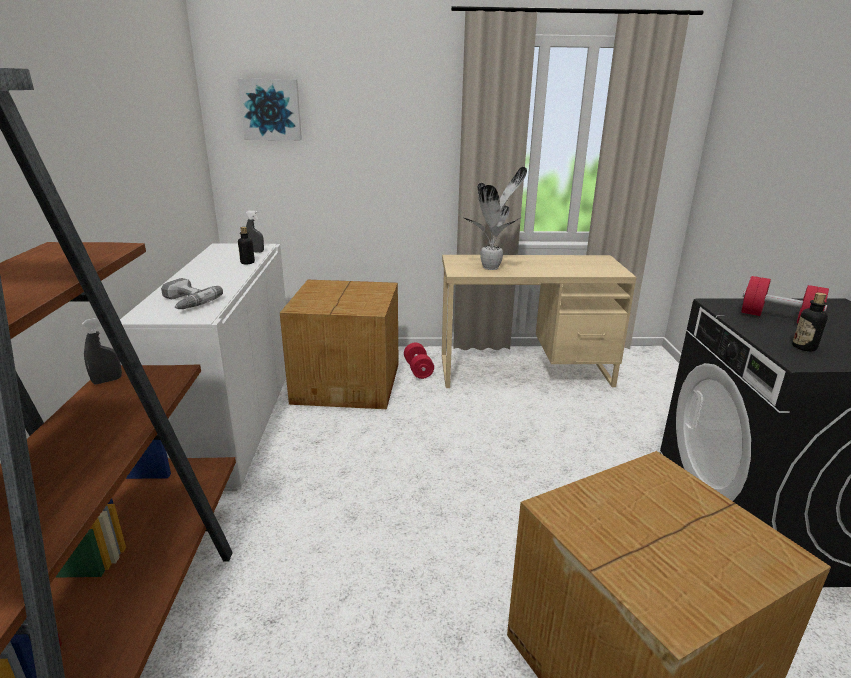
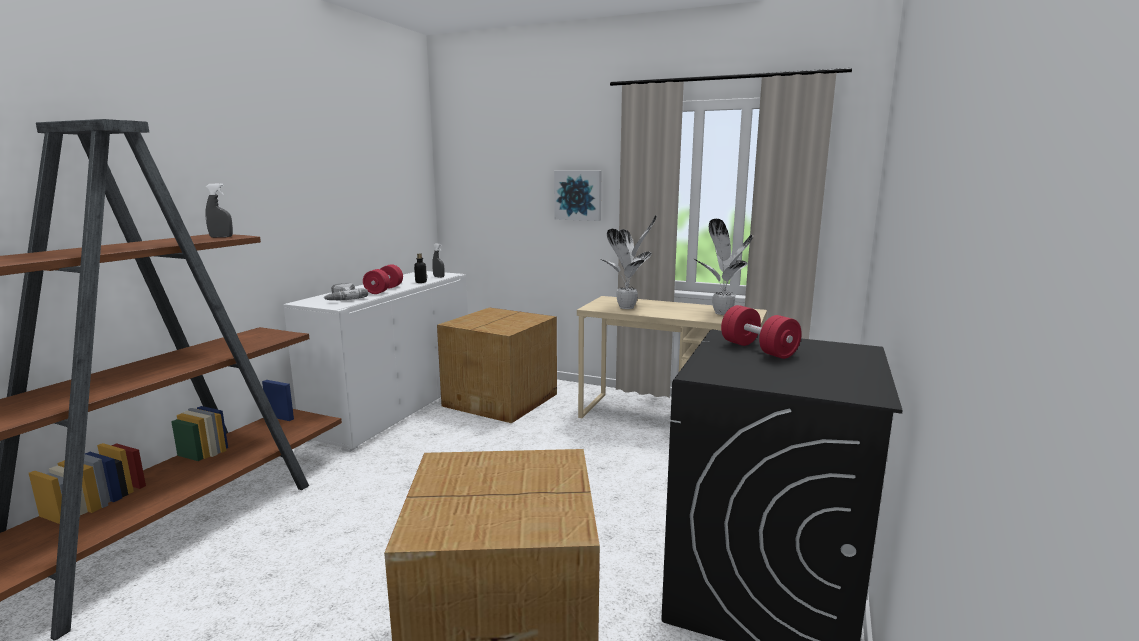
camera: 25 degrees right, 10 degrees down
grey spray bottle [82,318,122,384] -> grey spray bottle moved to [205,183,233,238]
picture [238,79,302,140] -> picture moved to [554,171,602,221]
red dumbbell [404,342,434,379] -> red dumbbell moved to [363,264,403,294]
bottle [792,293,828,351] -> none
none -> potted plant [693,219,753,315]

